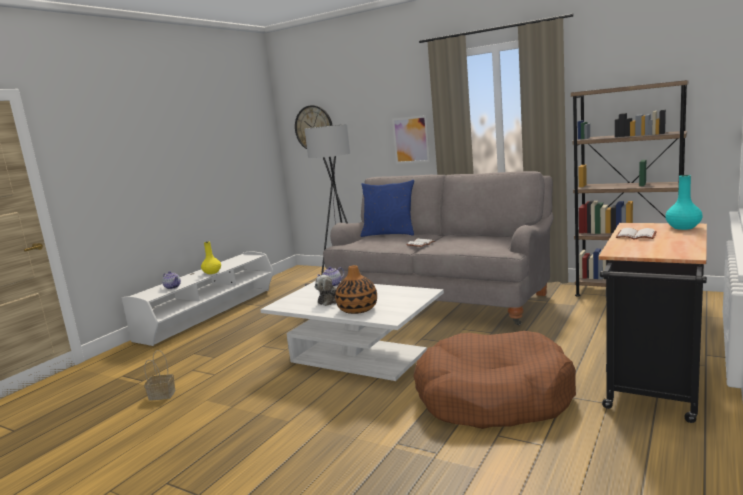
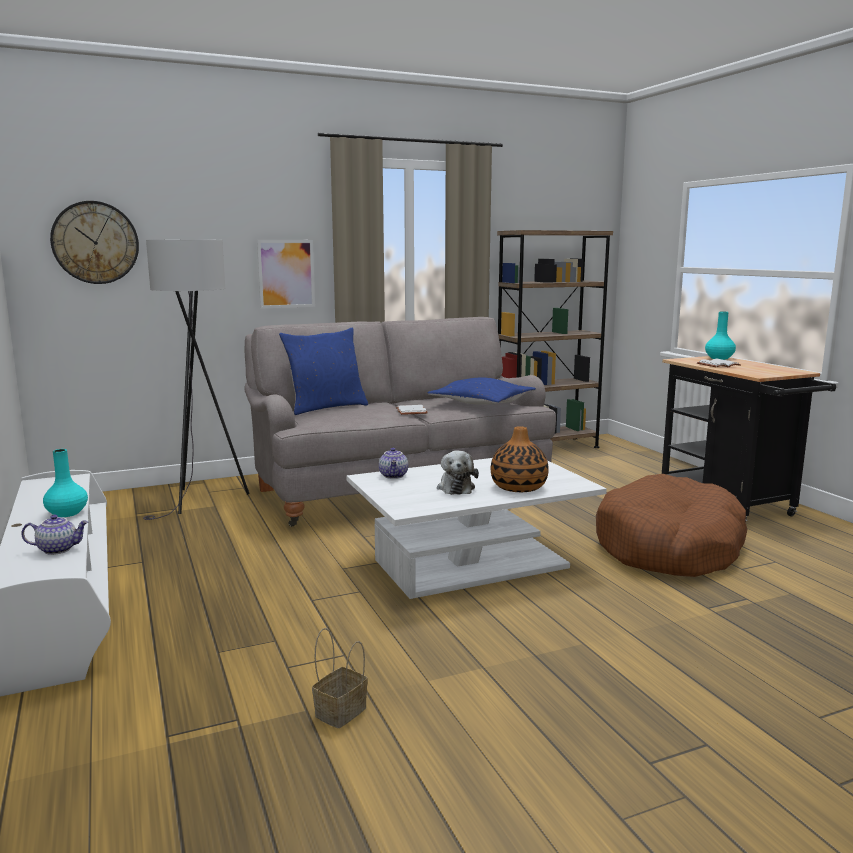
camera: 55 degrees left, 0 degrees up
yellow vase [201,241,221,274] -> turquoise vase [43,449,88,517]
none -> blue pillow [428,377,536,405]

